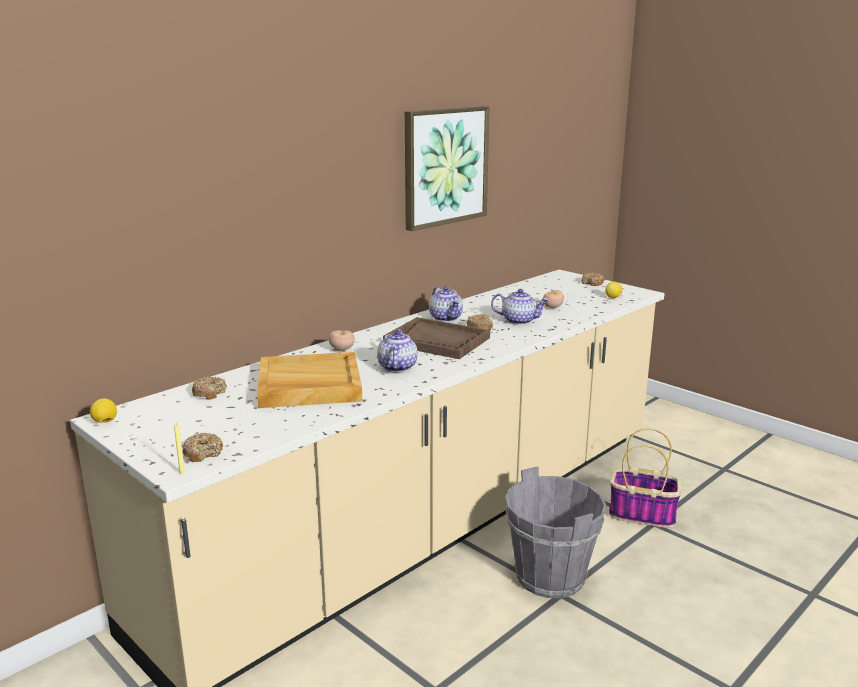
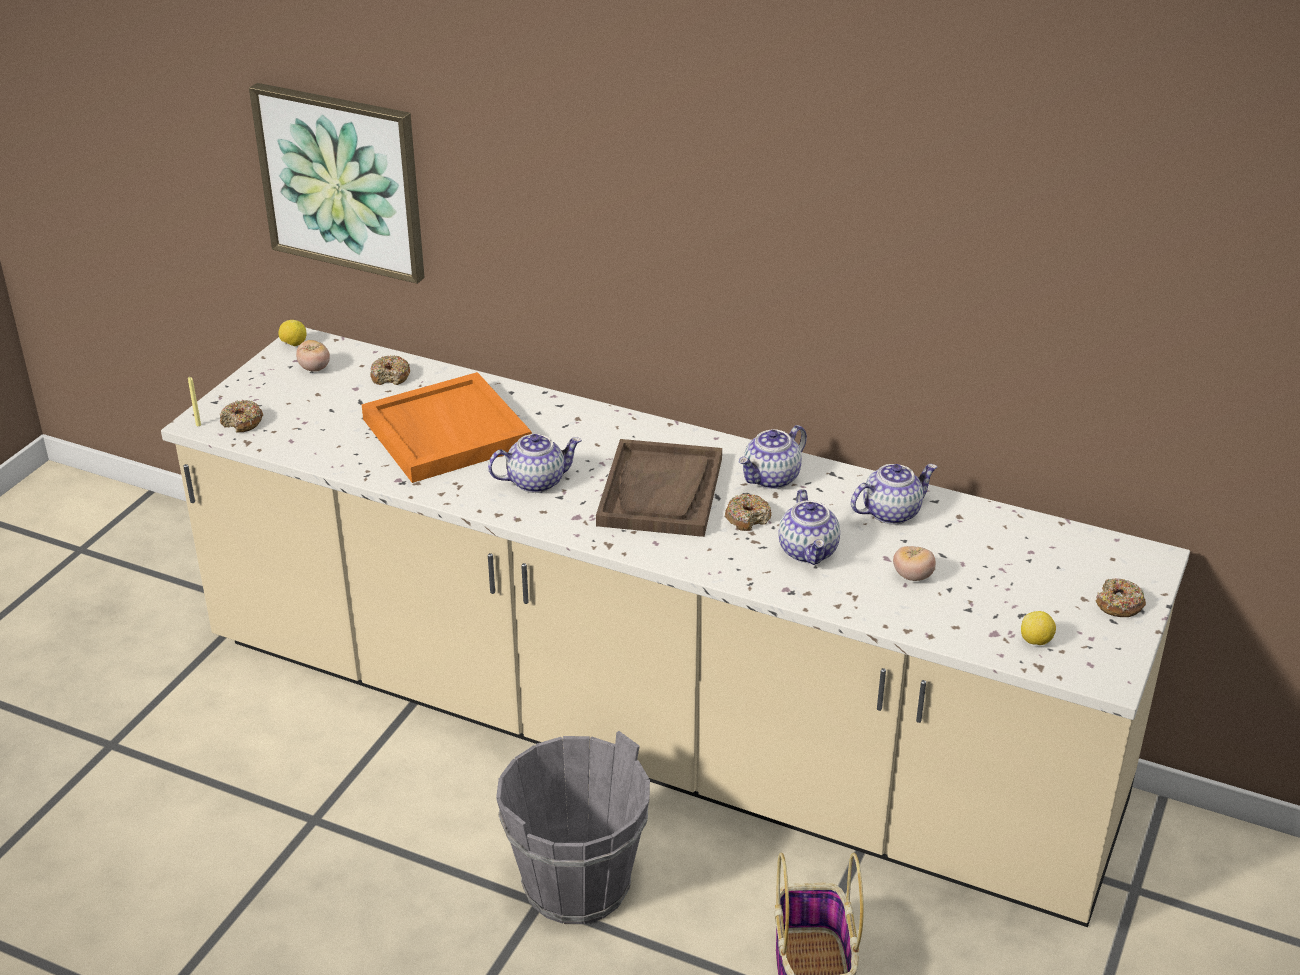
camera: 70 degrees right, 15 degrees up
beige tray [257,352,362,408] -> orange tray [361,372,532,483]
tomato [329,330,355,350] -> tomato moved to [296,340,330,372]
picture [405,106,490,231] -> picture moved to [249,83,425,284]
none -> teapot [851,464,937,525]

